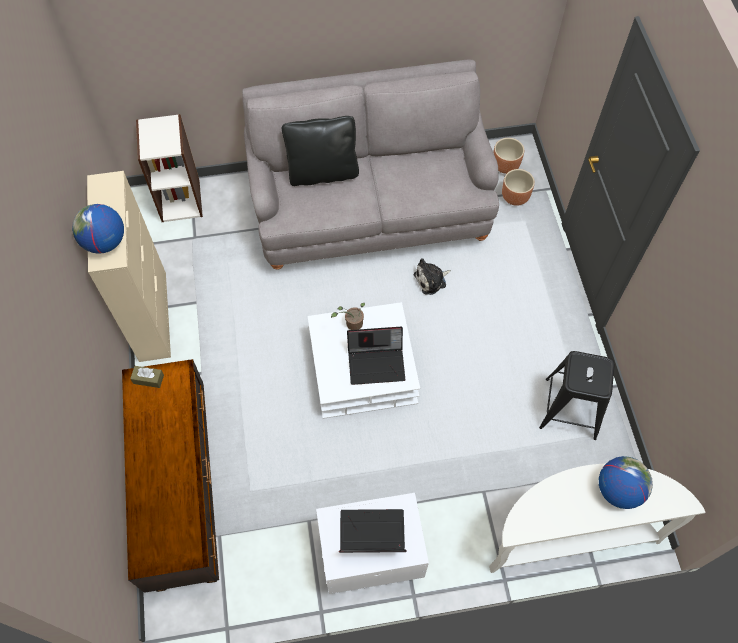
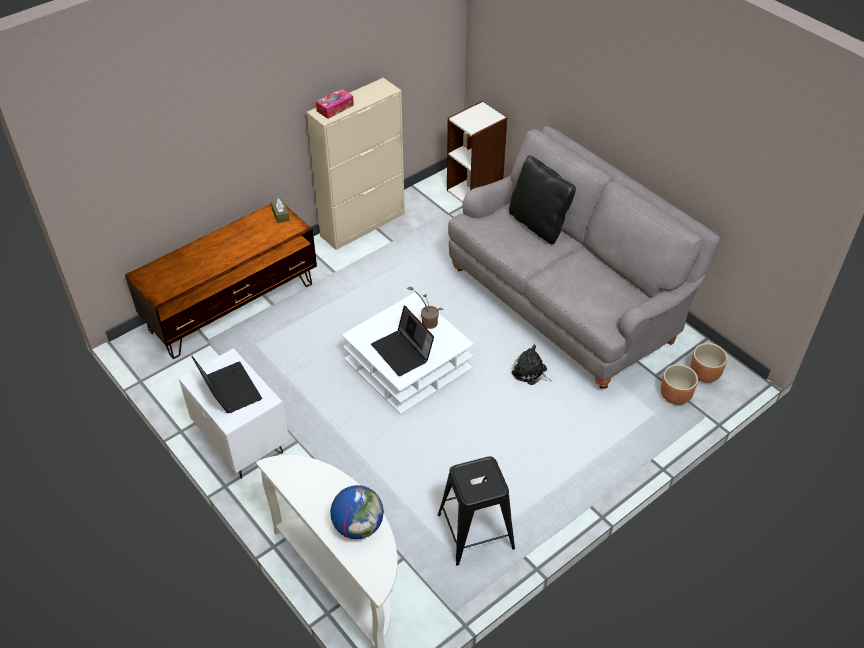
camera: 60 degrees right, 15 degrees down
globe [72,204,124,254] -> tissue box [316,89,354,119]

